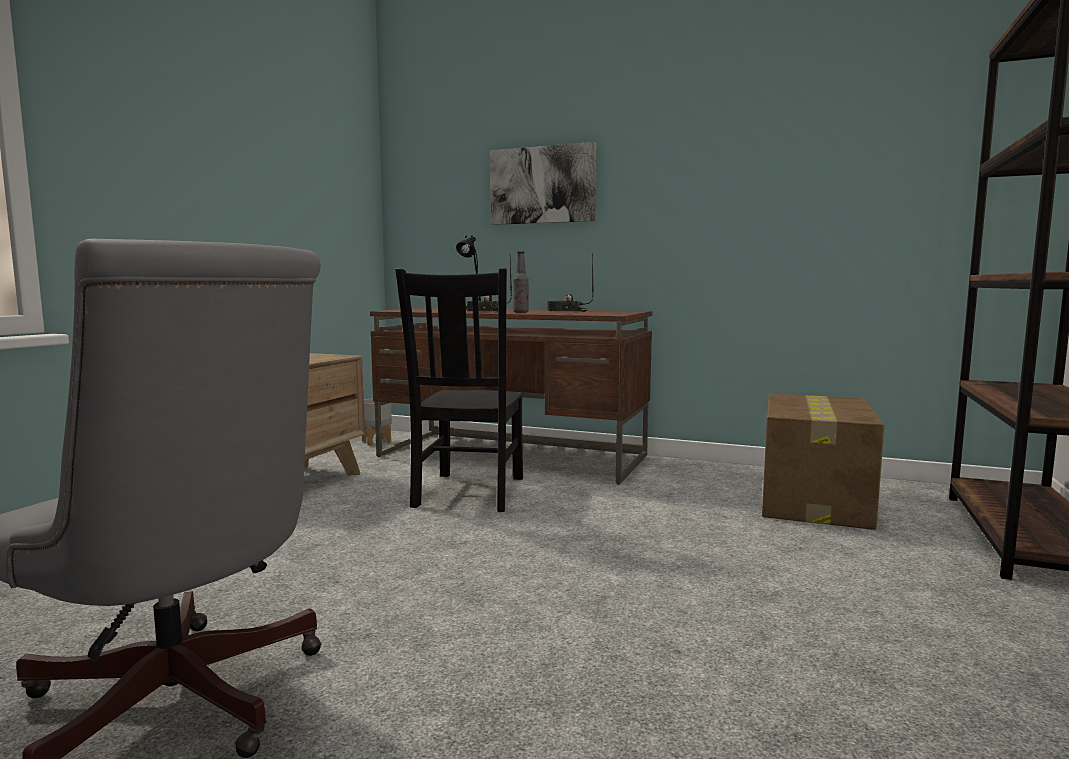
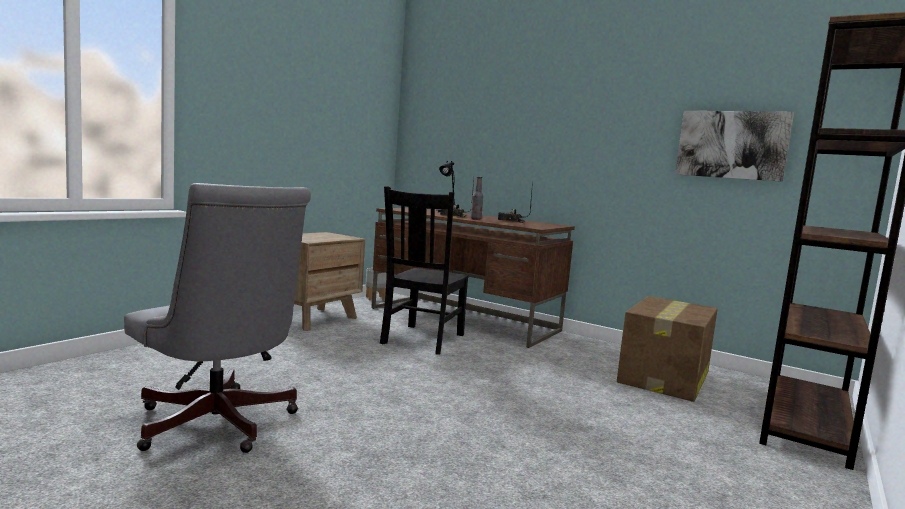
camera: 10 degrees right, 0 degrees up
picture [490,142,596,225] -> picture moved to [675,111,794,182]

